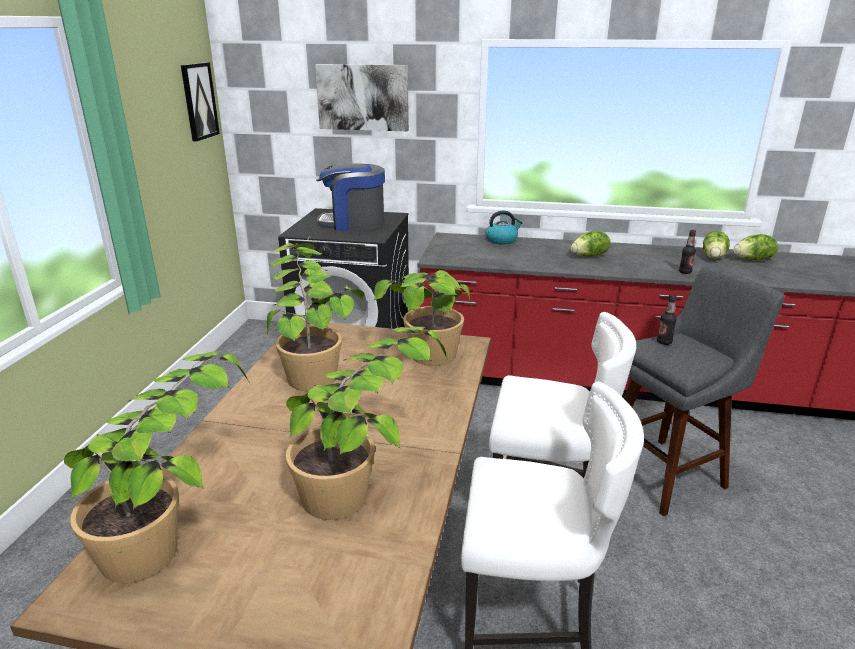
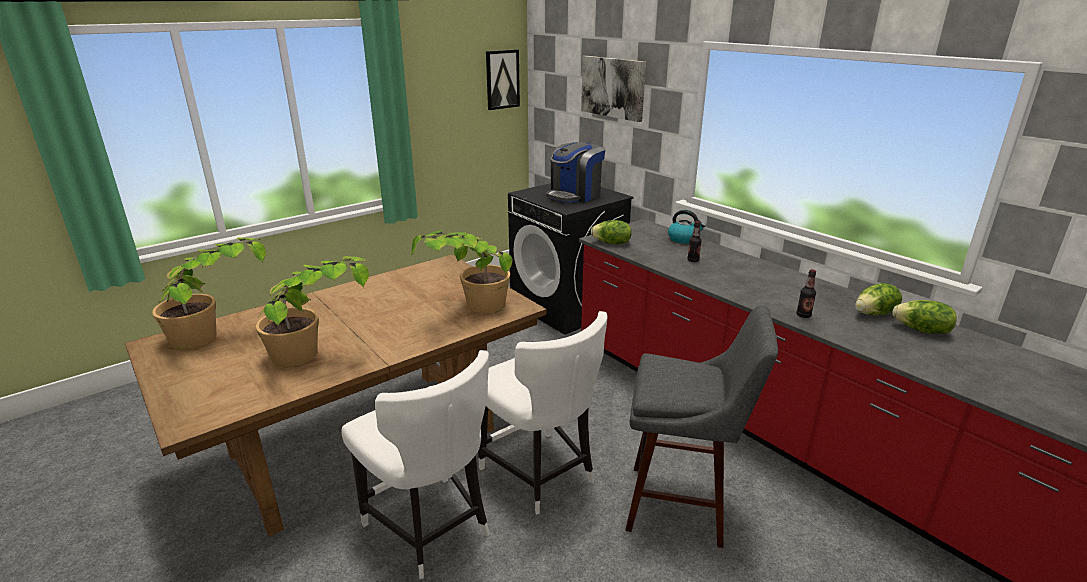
camera: 40 degrees right, 0 degrees up
potted plant [267,243,365,391] -> none
coffee machine [316,163,385,231] -> coffee machine turned 90 degrees counterclockwise [546,142,605,203]
lettuce [571,231,611,257] -> lettuce moved to [591,220,632,244]
bottle [657,294,677,345] -> bottle moved to [687,221,702,262]

